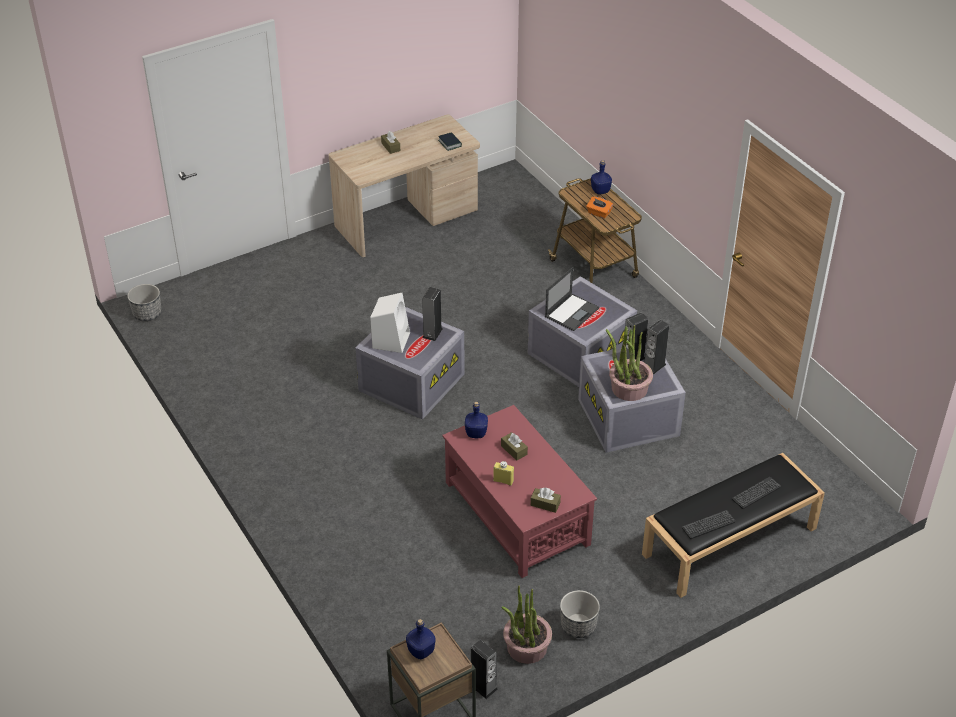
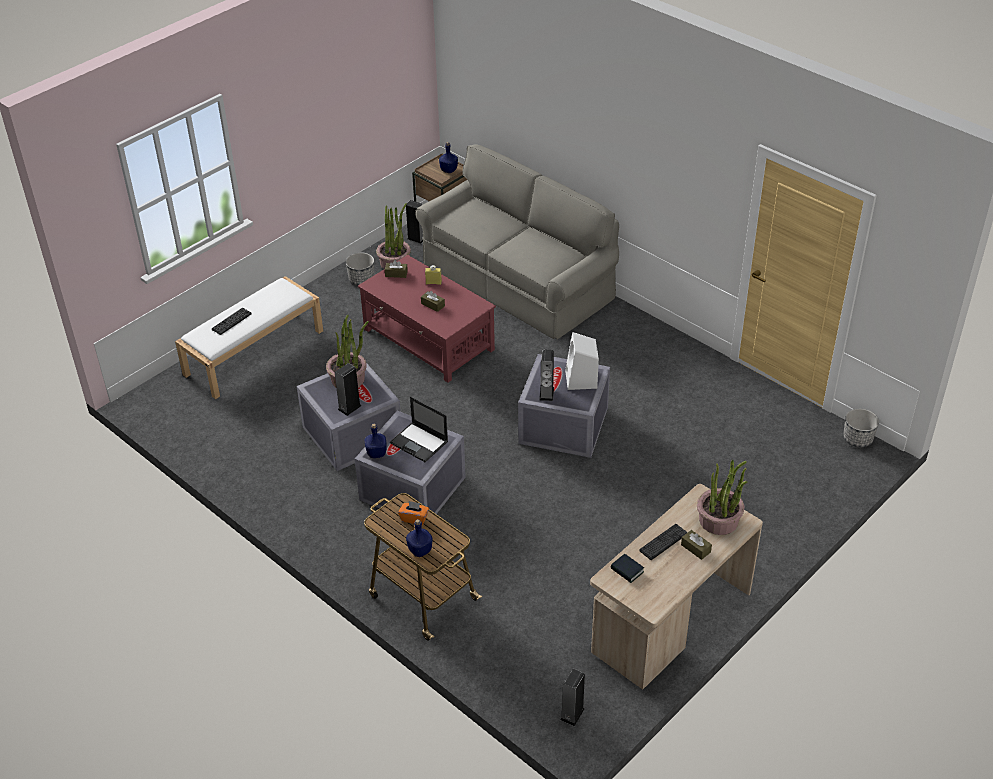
camera: 165 degrees right, 0 degrees up
blue bottle [465,402,488,438] -> blue bottle moved to [365,424,387,458]
laptop [545,267,599,331] -> laptop turned 75 degrees counterclockwise [390,397,448,462]
black bench [642,453,825,598] -> white bench [175,276,323,399]
speaker [644,320,669,375] -> speaker moved to [560,669,585,726]
keyboard [682,510,735,539] -> keyboard moved to [639,524,688,560]
none -> grey sofa [415,144,619,340]
none -> potted plant [697,460,747,535]

